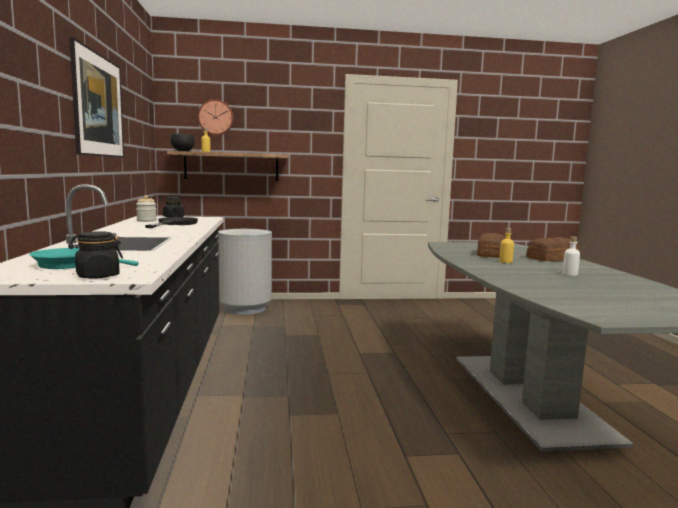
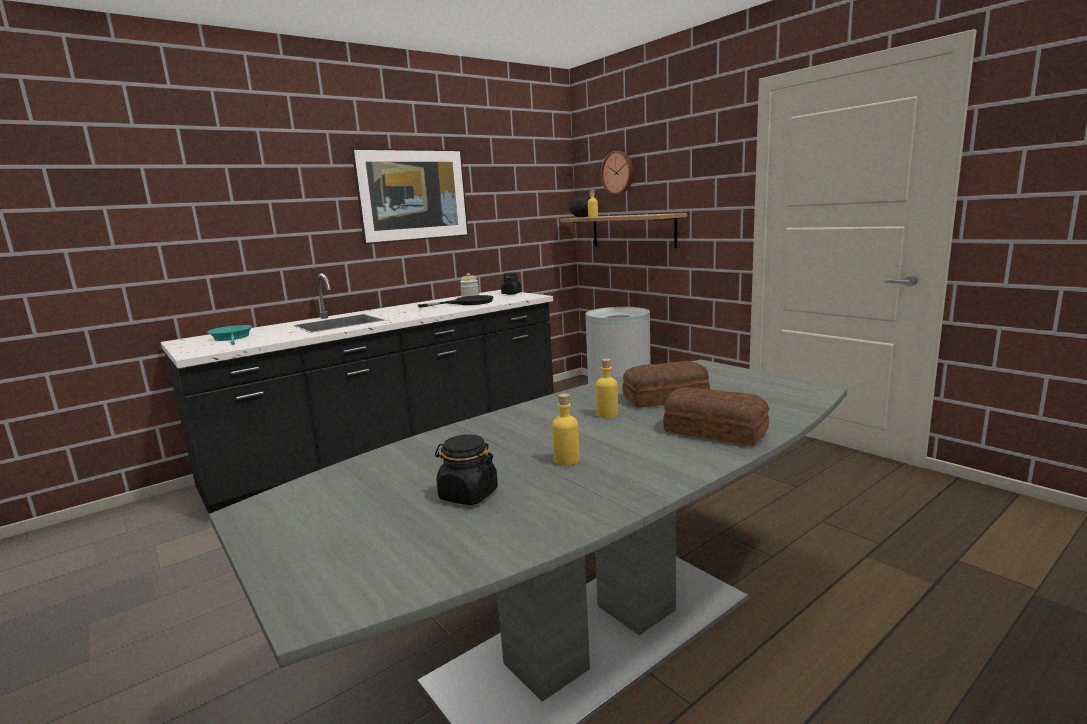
camera: 60 degrees right, 5 degrees up
black jar [68,231,123,279] -> black jar moved to [435,434,498,505]
white bottle [562,236,580,276] -> yellow bottle [552,393,579,466]

